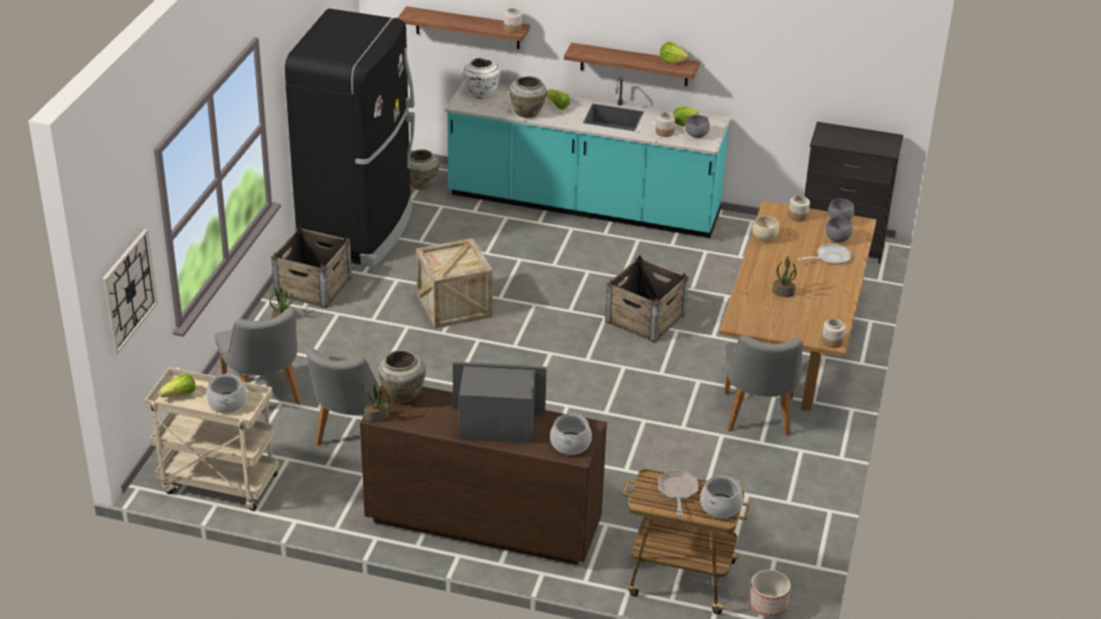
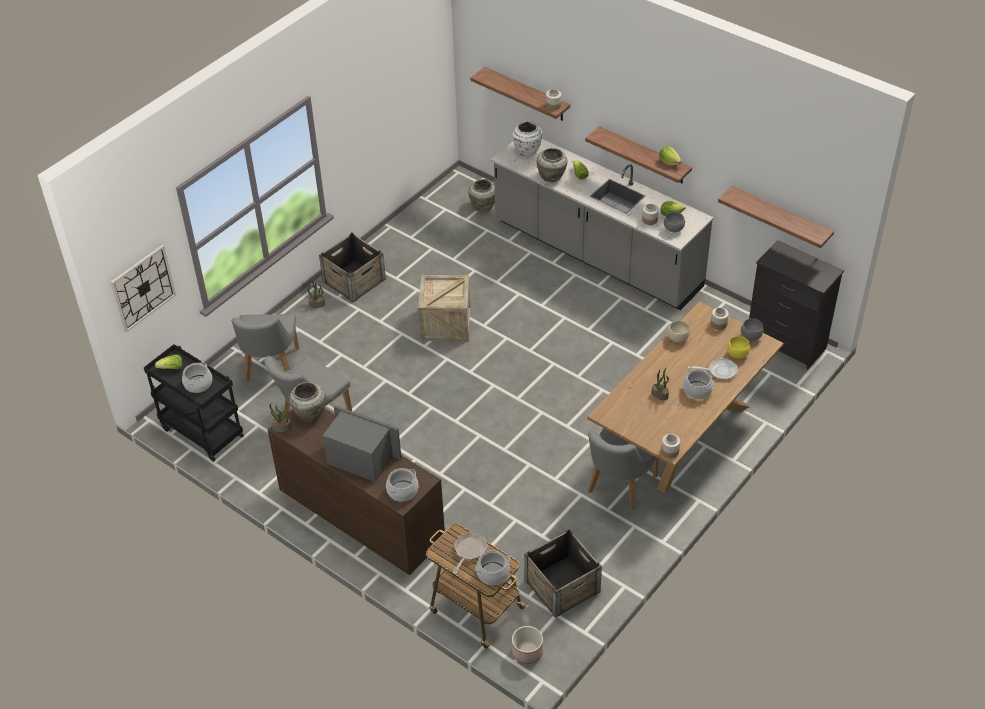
camera: 25 degrees right, 10 degrees up
beige cart [145,367,279,511] -> black cart [144,344,244,462]
black fridge [285,9,415,267] -> none
turquoise counter [445,77,731,238] -> grey counter [491,139,714,310]
crate [605,255,689,343] -> crate moved to [524,529,602,618]
grey bowl [826,217,853,243] -> yellow bowl [727,336,750,359]
none -> cooking pot [683,369,713,400]
none -> shelf [718,186,834,248]

